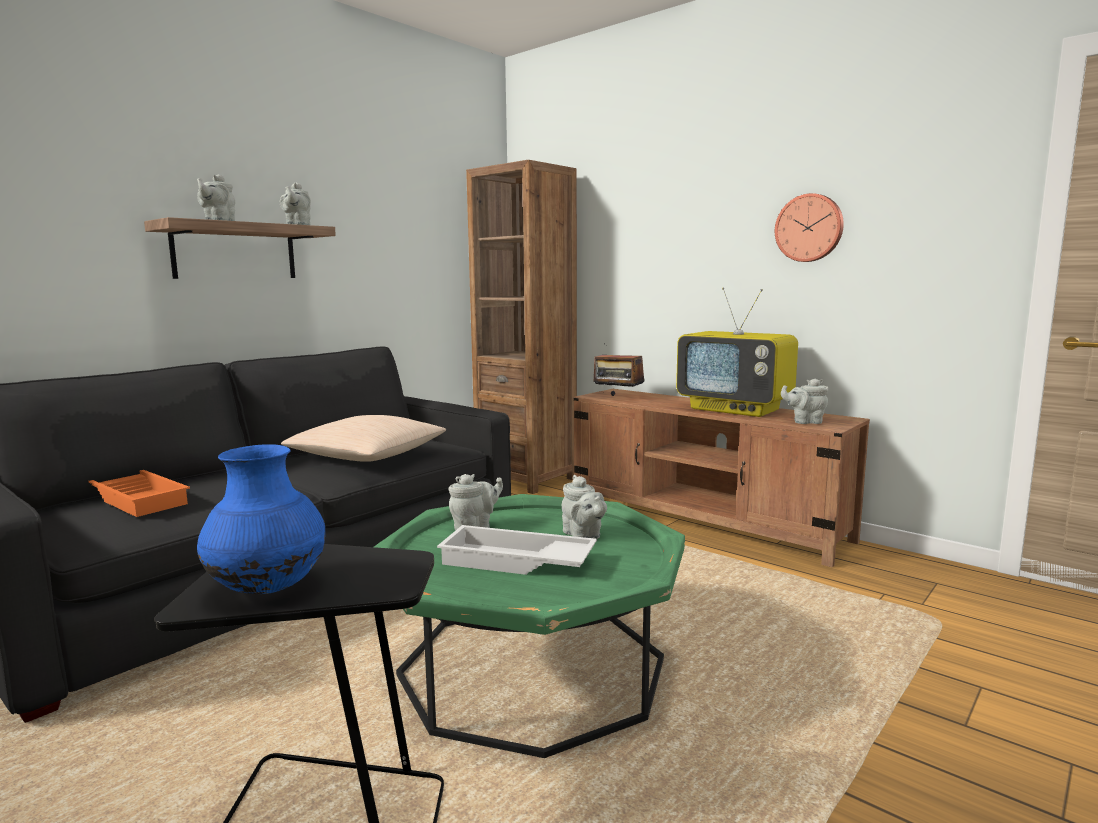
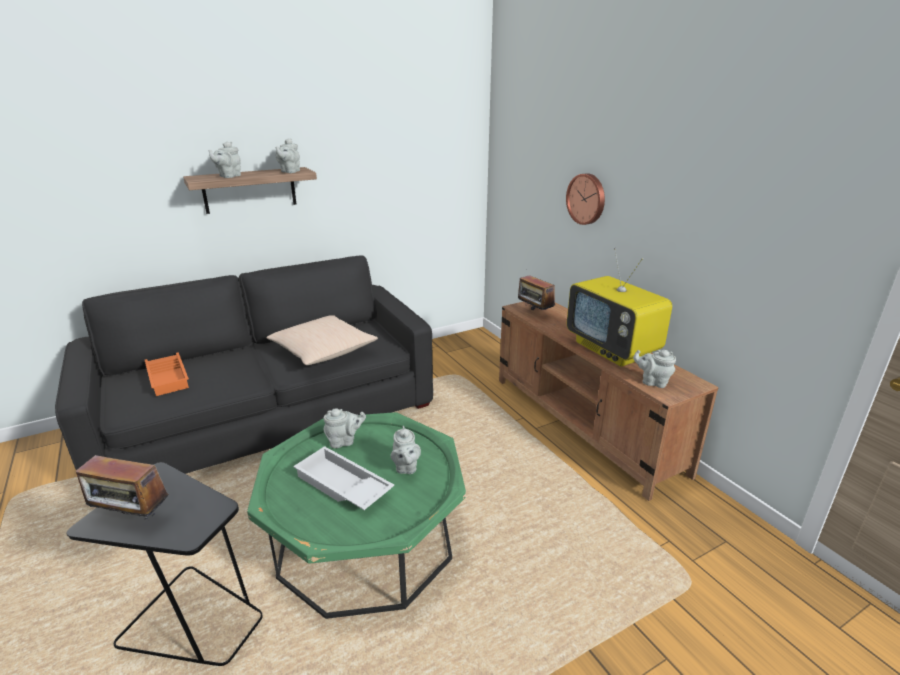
camera: 20 degrees right, 15 degrees up
blue vase [197,444,325,594] -> radio [76,455,168,519]
brown bookcase [466,160,577,494] -> none
wall clock [775,193,844,262] -> wall clock moved to [566,173,605,225]

